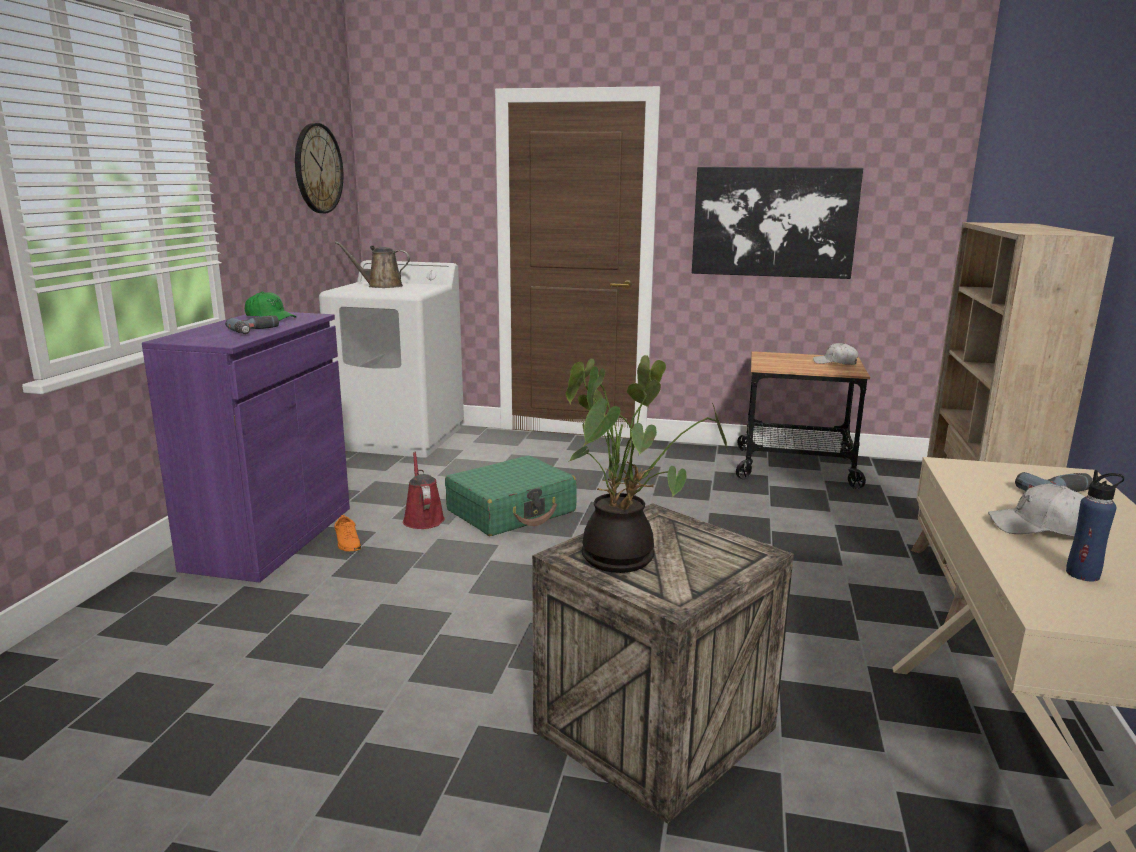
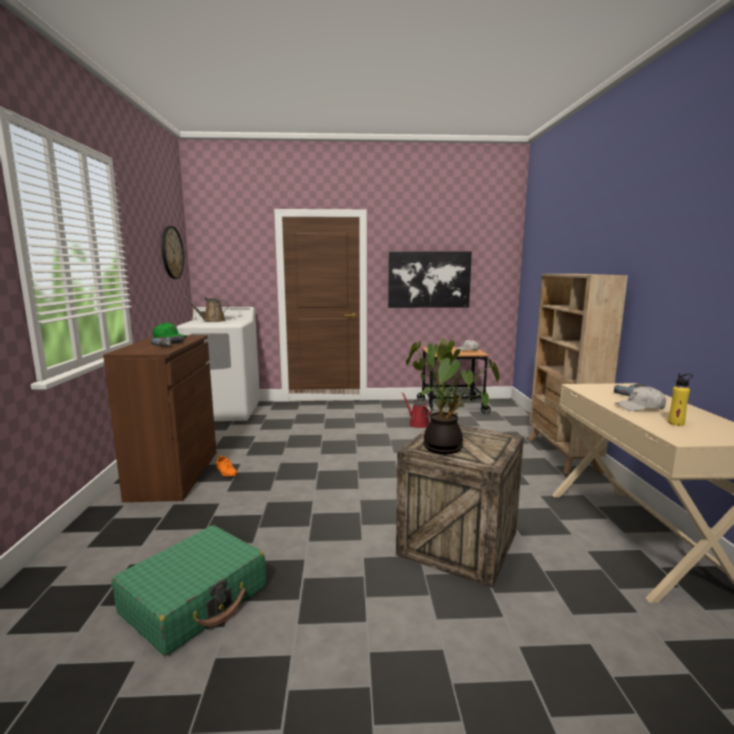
camera: 15 degrees left, 5 degrees down
purple cabinet [142,312,350,583] -> brown cabinet [103,335,216,502]
red watering can [403,452,445,529] -> red watering can moved to [402,392,432,428]
green suitcase [445,456,577,536] -> green suitcase moved to [111,525,266,656]
blue bottle [1066,470,1124,581] -> yellow bottle [668,373,693,426]

